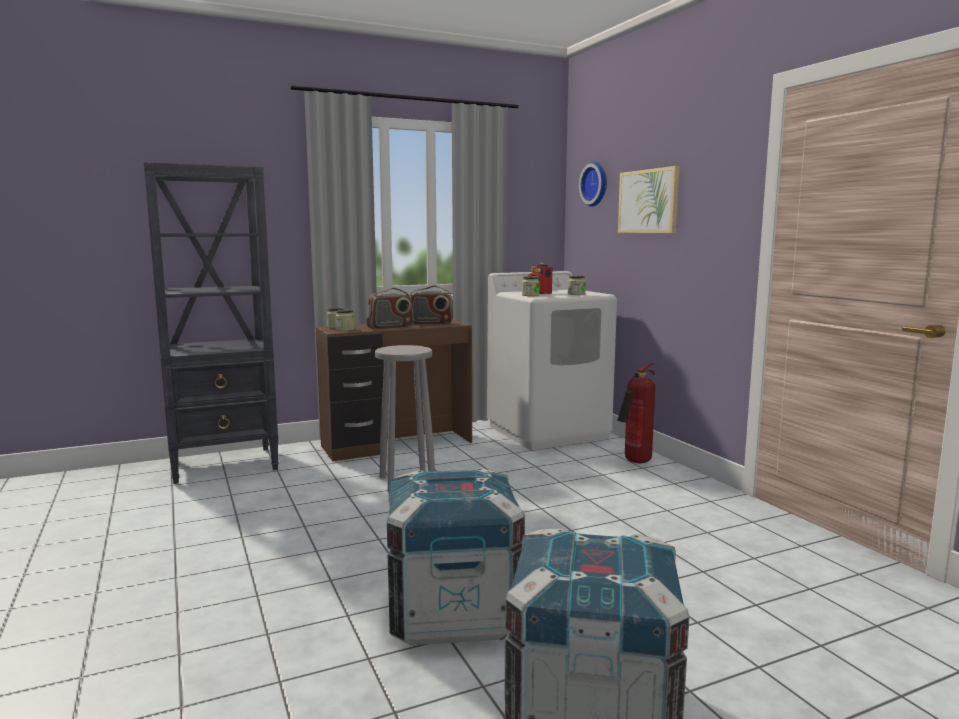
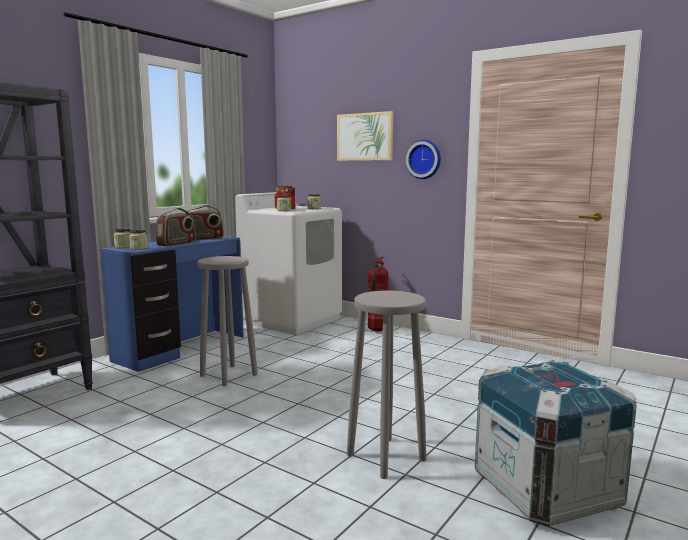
camera: 30 degrees left, 0 degrees up
brown desk [316,320,472,461] -> blue desk [100,236,244,372]
crate [387,468,525,646] -> grey stool [347,291,426,479]
wall clock [579,162,607,207] -> wall clock moved to [406,140,441,179]

